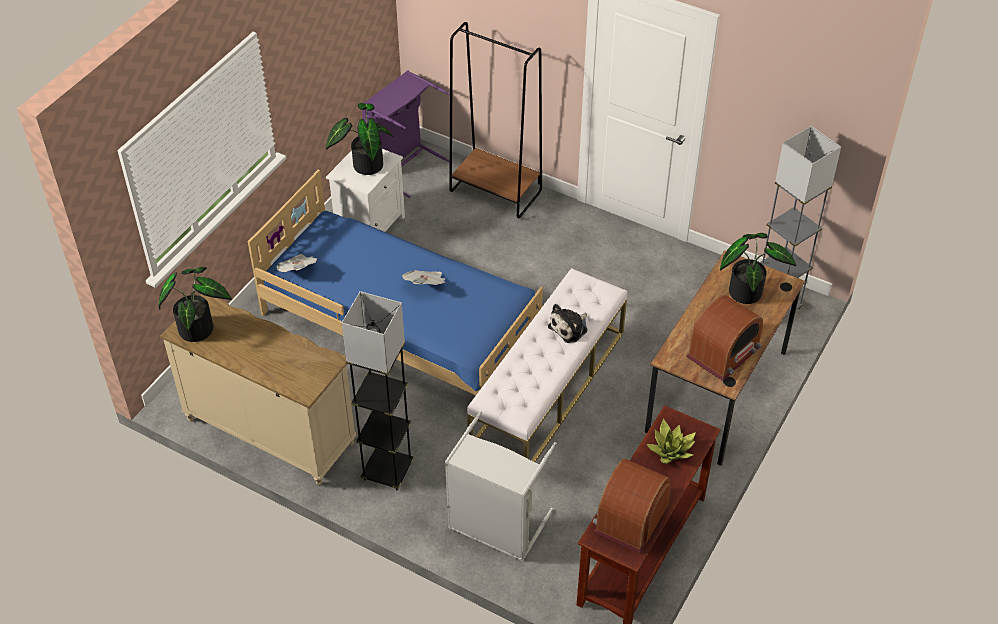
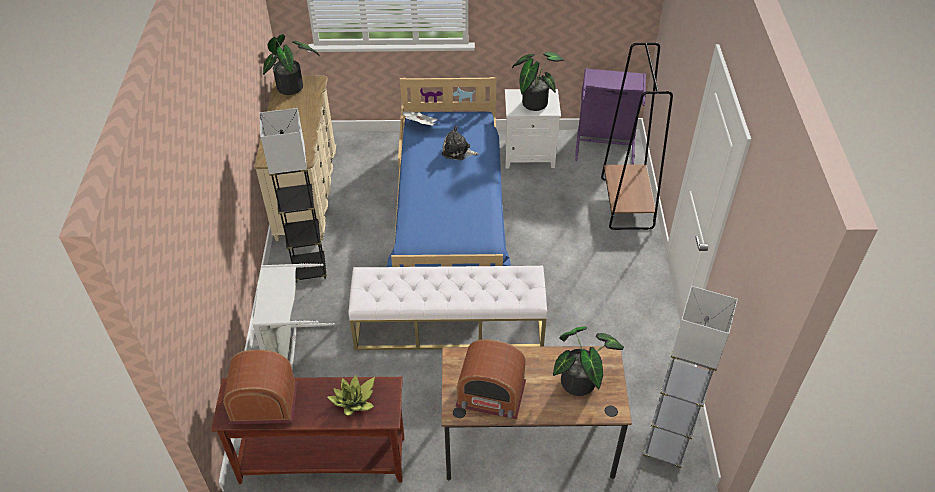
camera: 60 degrees right, 0 degrees up
newspaper [402,270,445,285] -> none
plush toy [548,304,587,343] -> plush toy moved to [442,126,479,160]

